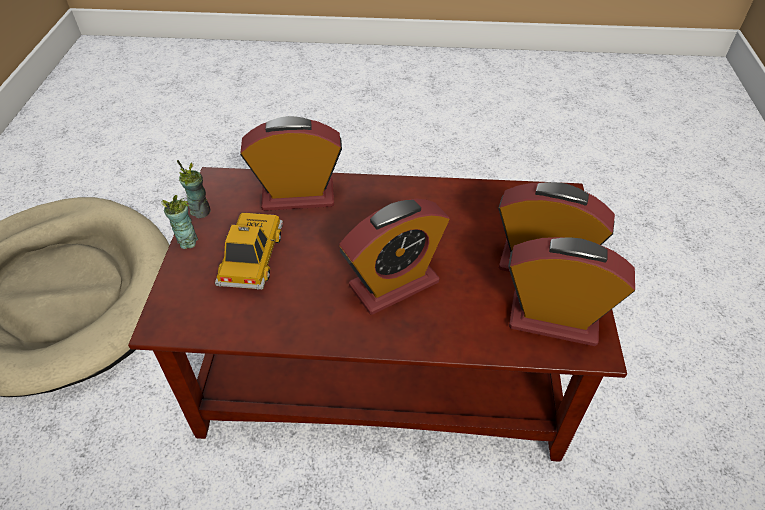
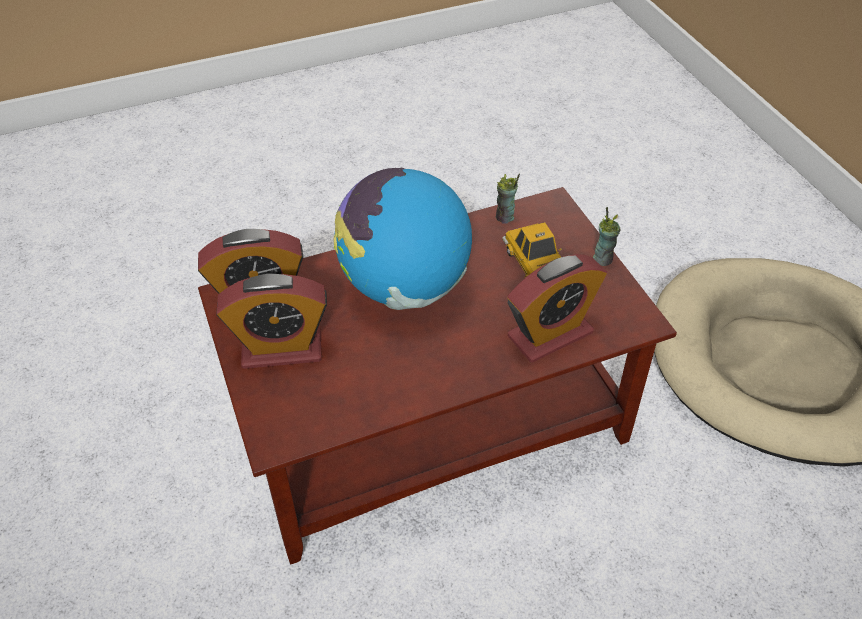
camera: 155 degrees right, 0 degrees up
cup [177,160,210,218] -> cup moved to [496,174,520,224]
alarm clock [339,199,450,315] -> globe [334,168,472,310]

